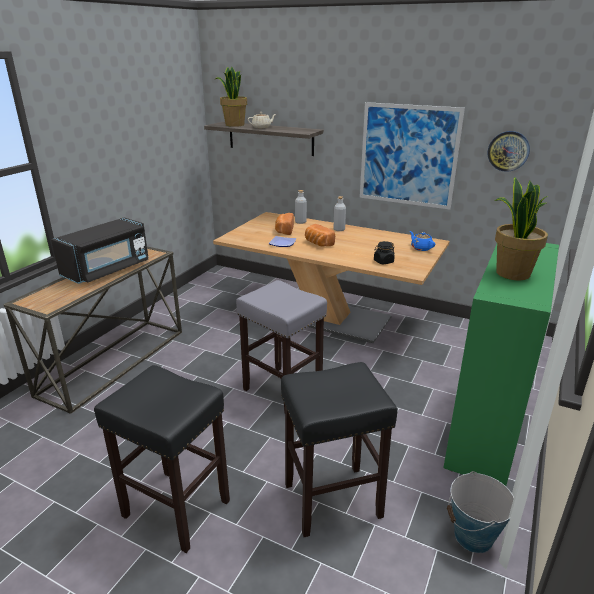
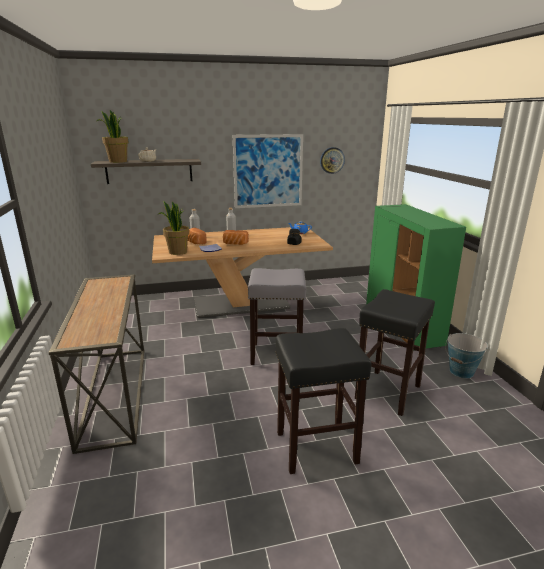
camera: 40 degrees left, 5 degrees down
black microwave [51,217,148,284] -> none
potted plant [495,177,548,280] -> potted plant moved to [158,201,189,255]

